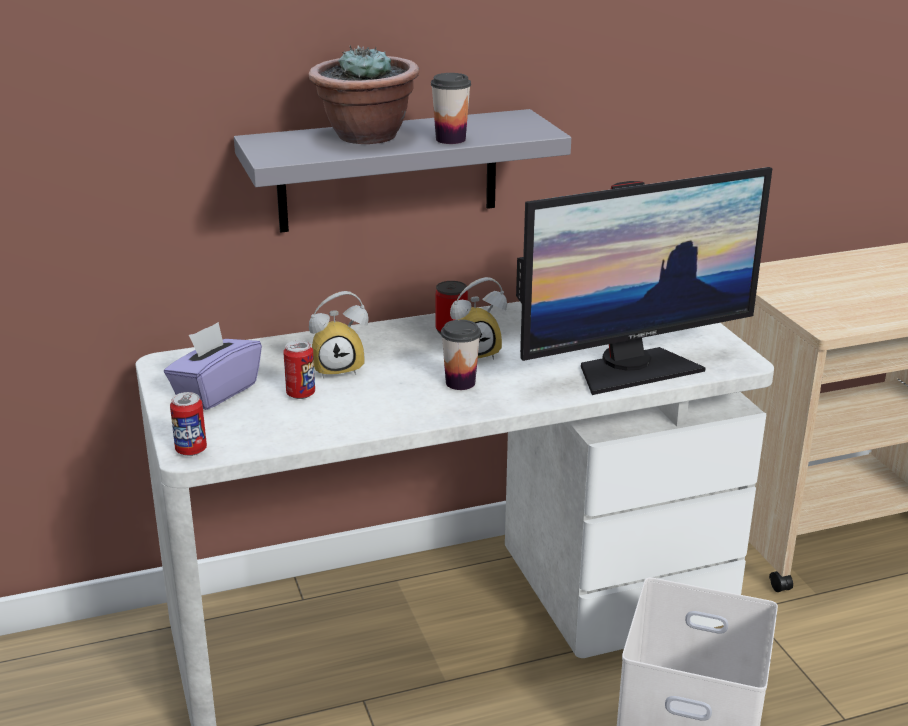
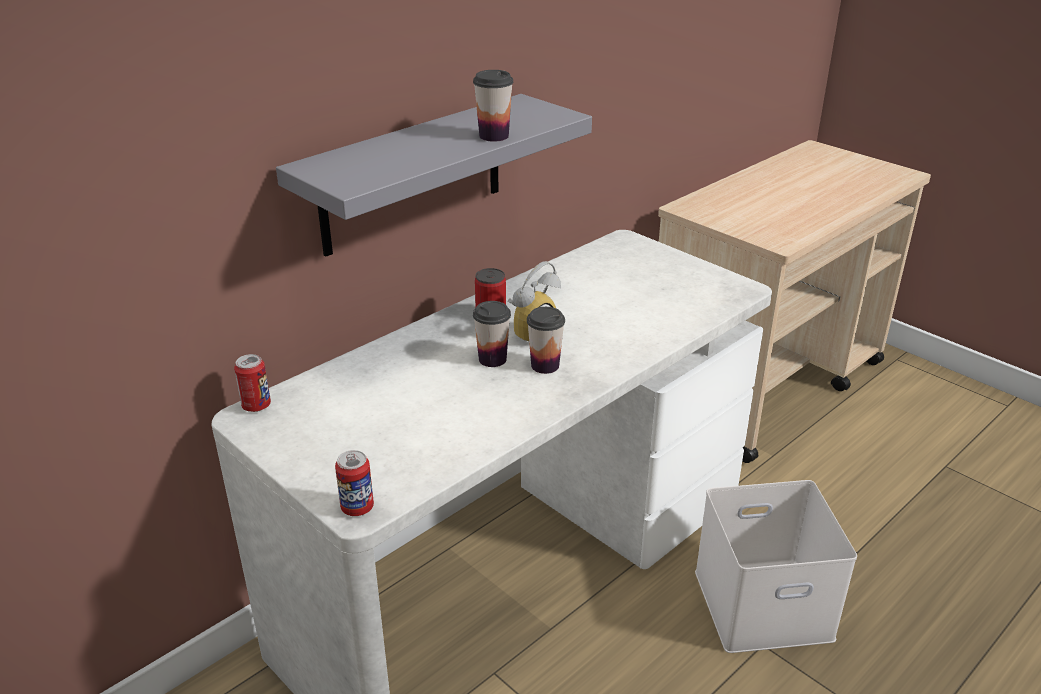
camera: 25 degrees left, 5 degrees up
purple tissue box [164,322,262,410] -> none
can [283,340,315,399] -> can moved to [234,354,271,412]
potted plant [309,45,419,144] -> none
alarm clock [309,291,369,379] -> none
monitor [516,167,773,395] -> none
none -> cup [473,301,511,367]

